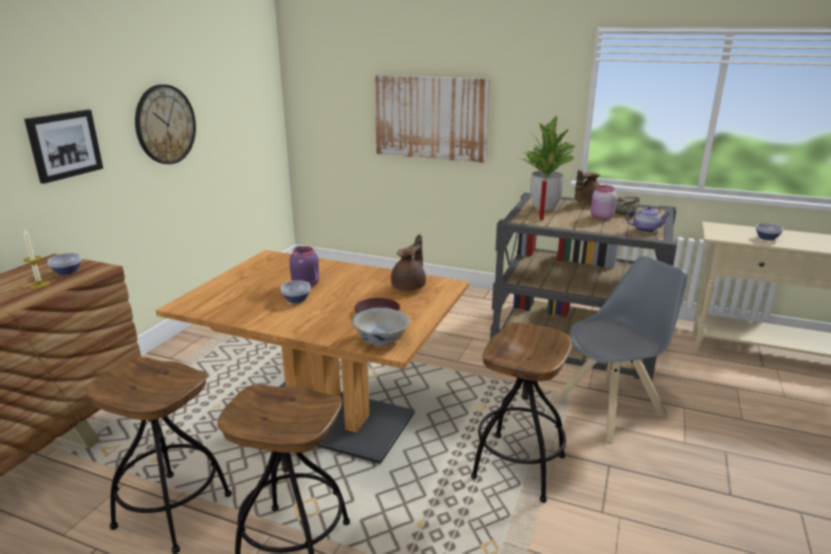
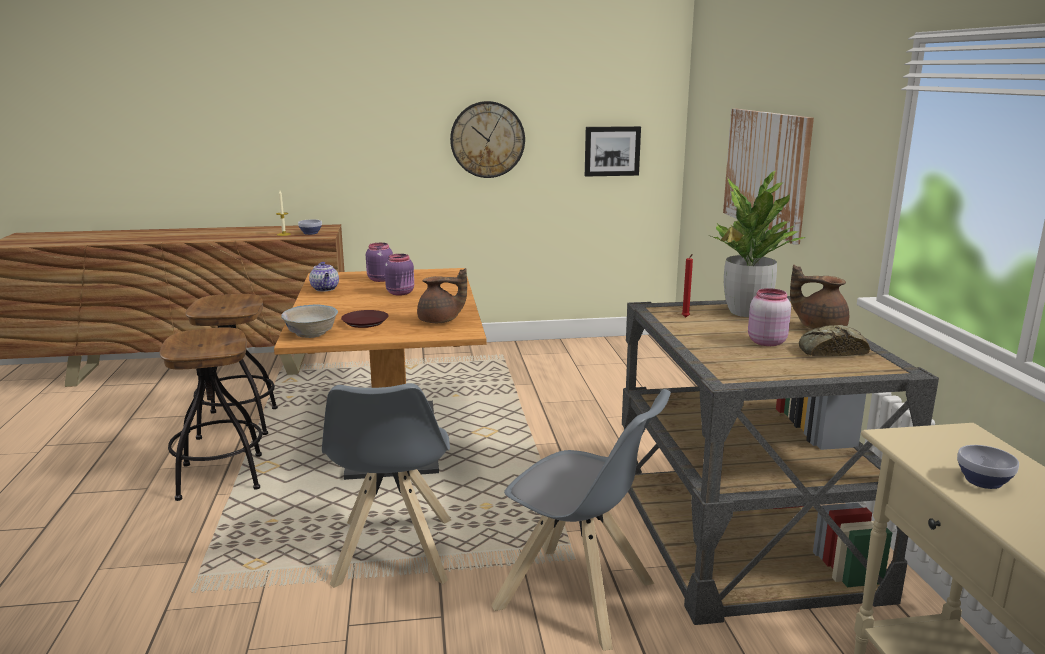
camera: 60 degrees right, 5 degrees down
picture [24,110,103,184] -> picture moved to [585,126,641,177]
bowl [281,280,311,303] -> none
brown stool [471,323,572,503] -> grey chair [322,383,451,588]
teapot [626,206,670,232] -> teapot moved to [309,262,339,292]
none -> purple jar [366,243,393,282]

